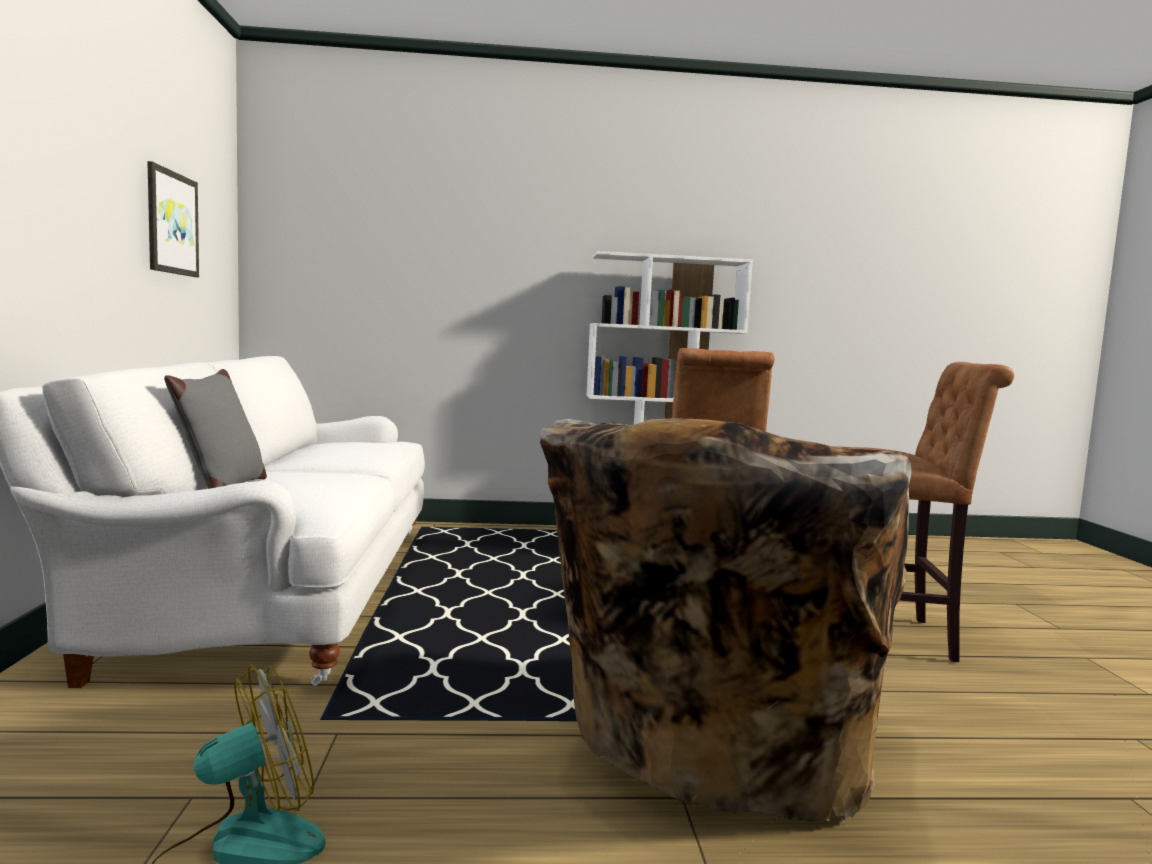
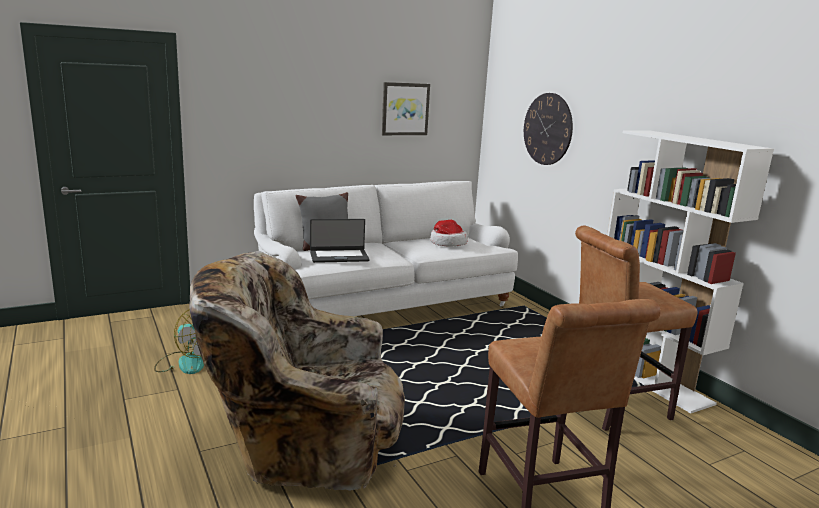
camera: 65 degrees right, 10 degrees up
none -> laptop [310,219,370,263]
none -> hat [430,220,468,246]
none -> wall clock [524,93,573,165]

